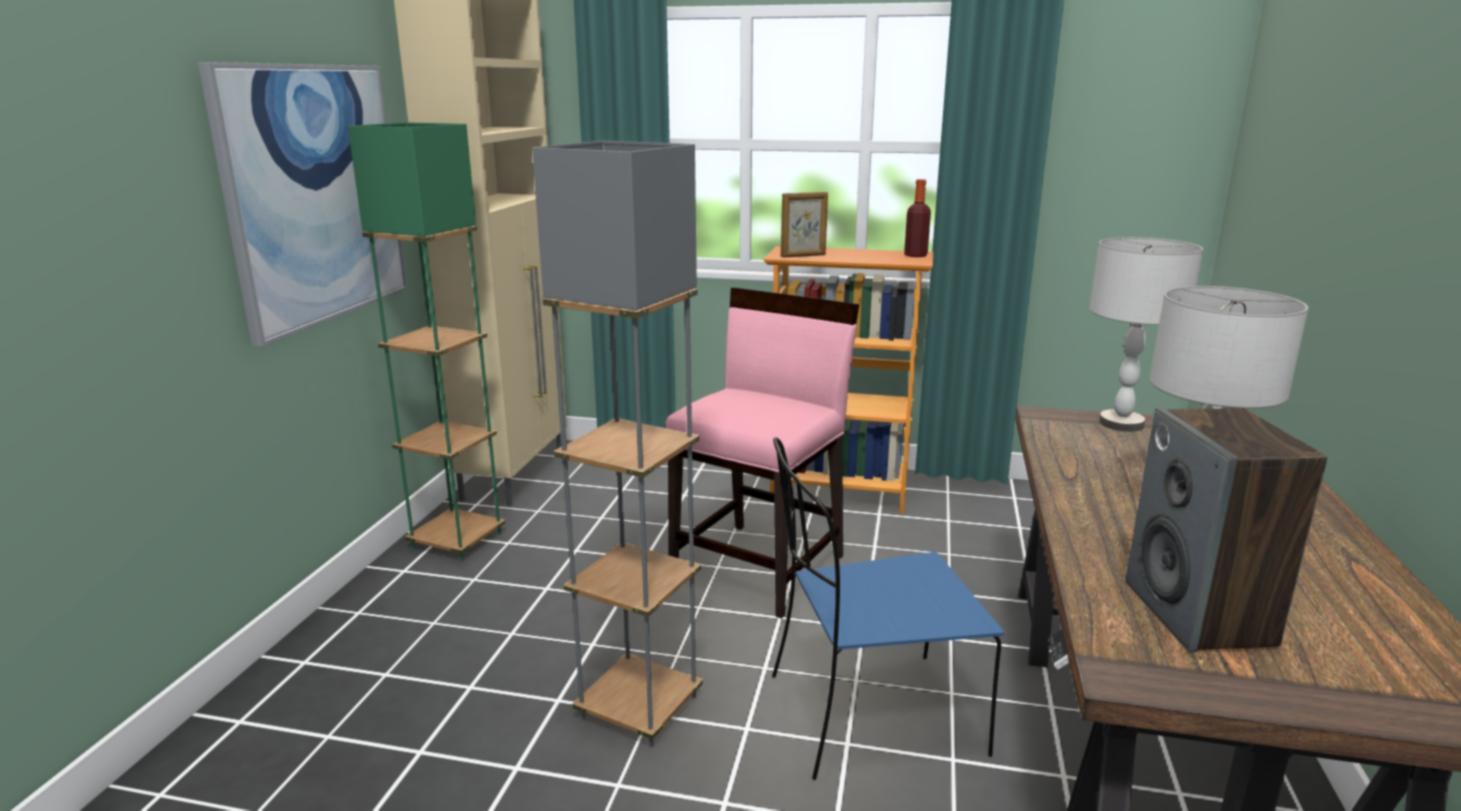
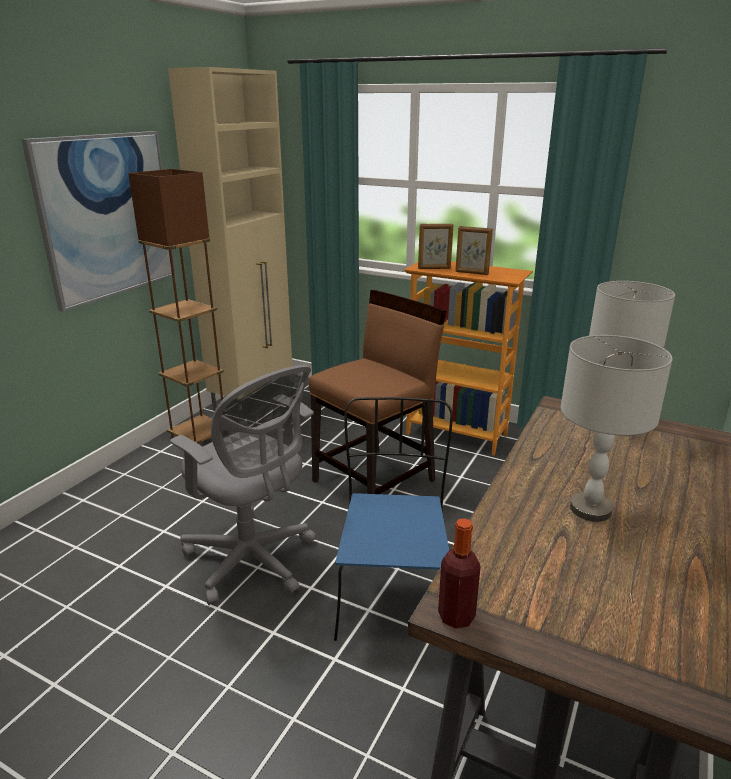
camera: 15 degrees right, 5 degrees up
green floor lamp [348,122,505,561] -> brown floor lamp [128,169,224,444]
grey floor lamp [532,141,702,747] -> grey office chair [170,365,316,605]
pink chair [665,288,859,619] -> brown chair [309,290,446,494]
blue chair [772,437,1004,780] -> blue chair turned 90 degrees clockwise [334,397,453,641]
bottle [904,179,931,257] -> bottle moved to [438,518,481,629]
speaker [1125,408,1327,652] -> none
none -> picture frame [455,226,493,275]

